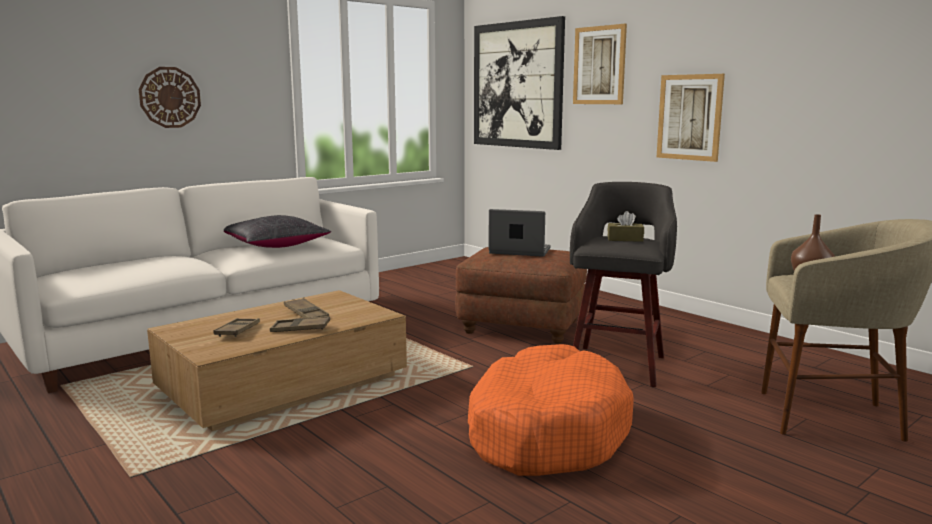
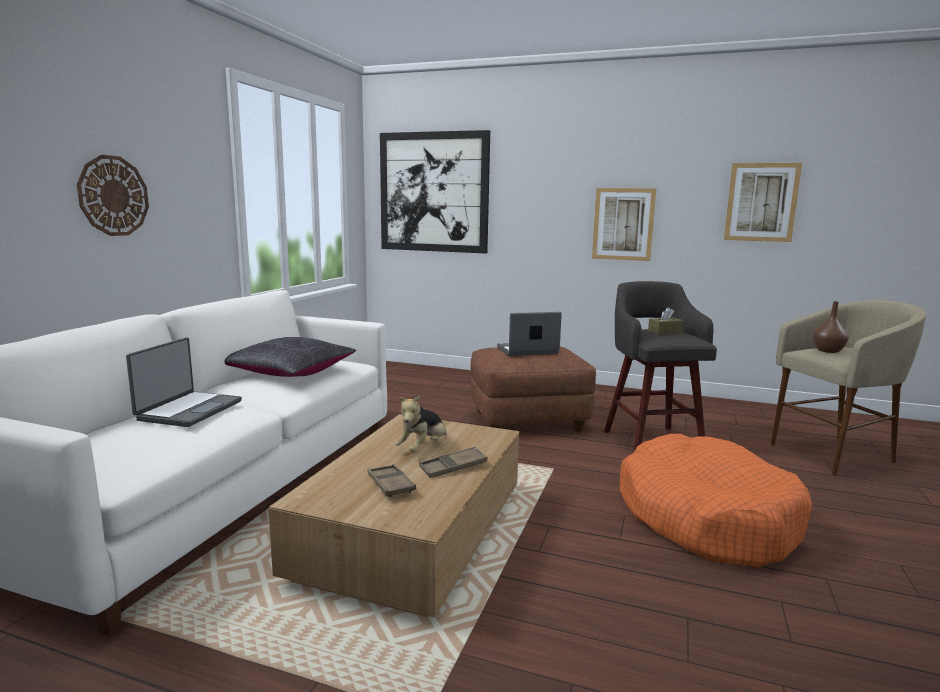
camera: 30 degrees left, 0 degrees up
brown tray [284,298,329,318] -> plush toy [394,395,446,452]
picture [573,24,627,104] -> picture moved to [724,163,802,242]
none -> laptop [126,337,242,427]

